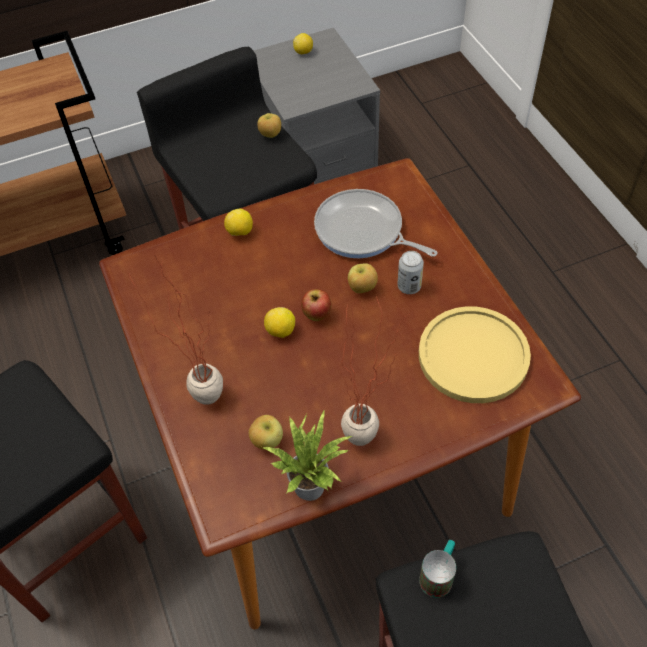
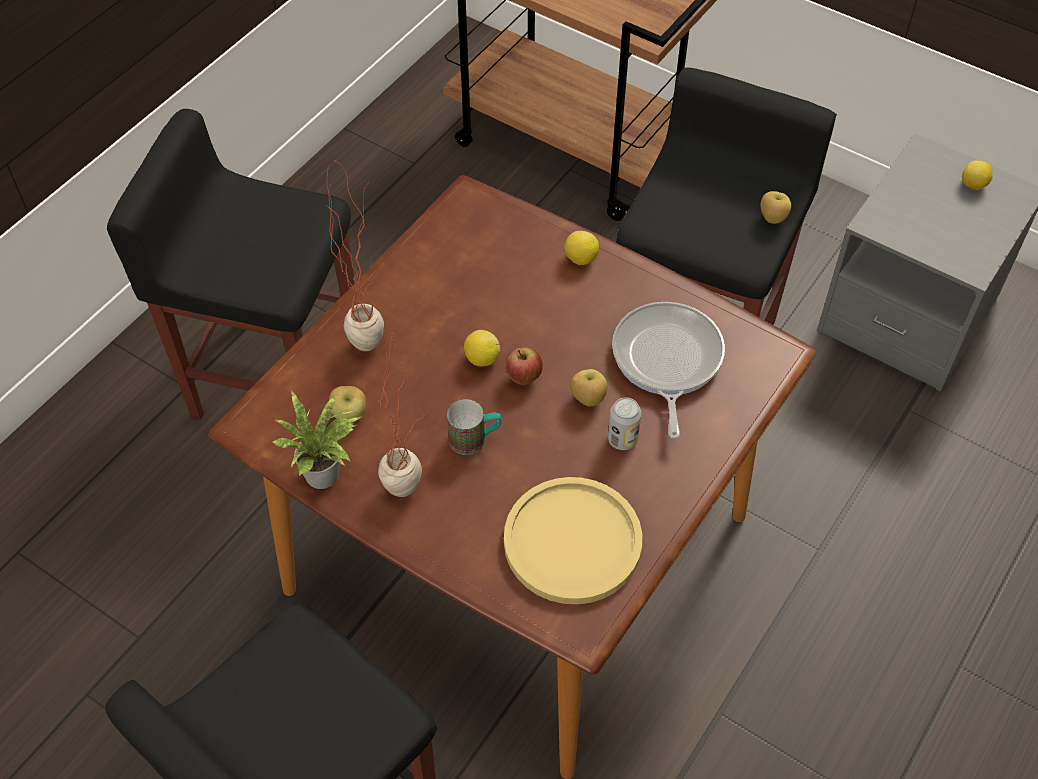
camera: 55 degrees right, 0 degrees up
mug [419,540,456,598] -> mug moved to [447,399,501,455]

